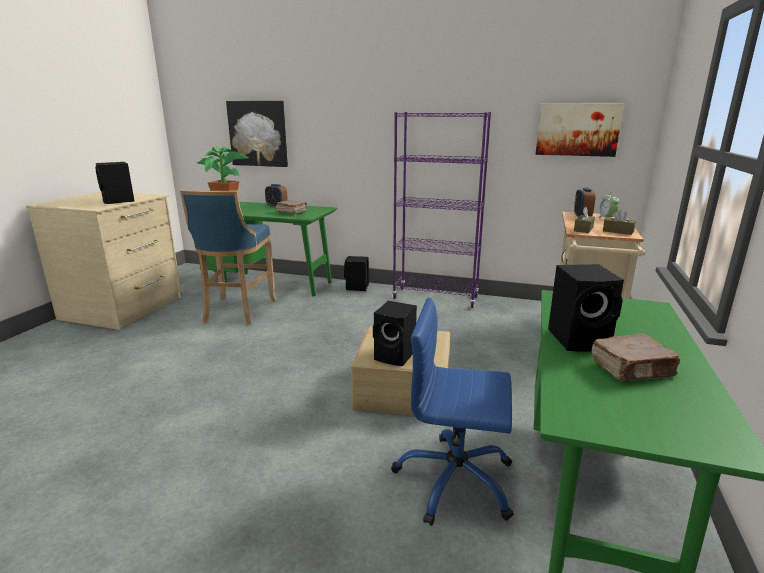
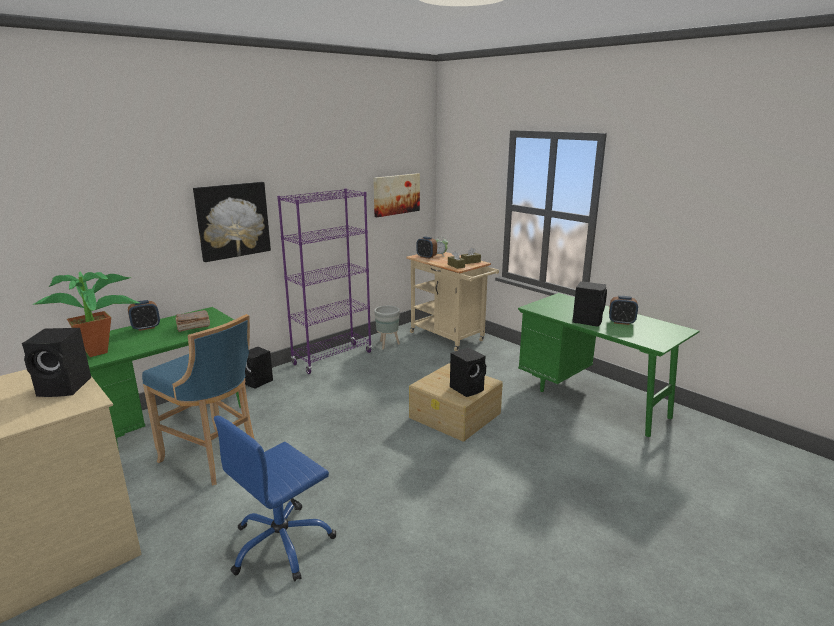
camera: 60 degrees left, 0 degrees up
picture [226,101,288,167] -> picture moved to [193,182,271,262]
blue office chair [391,298,514,526] -> blue office chair moved to [214,415,336,582]
brown book [591,333,680,381] -> alarm clock [609,296,638,325]
none -> grey planter [374,306,400,349]

